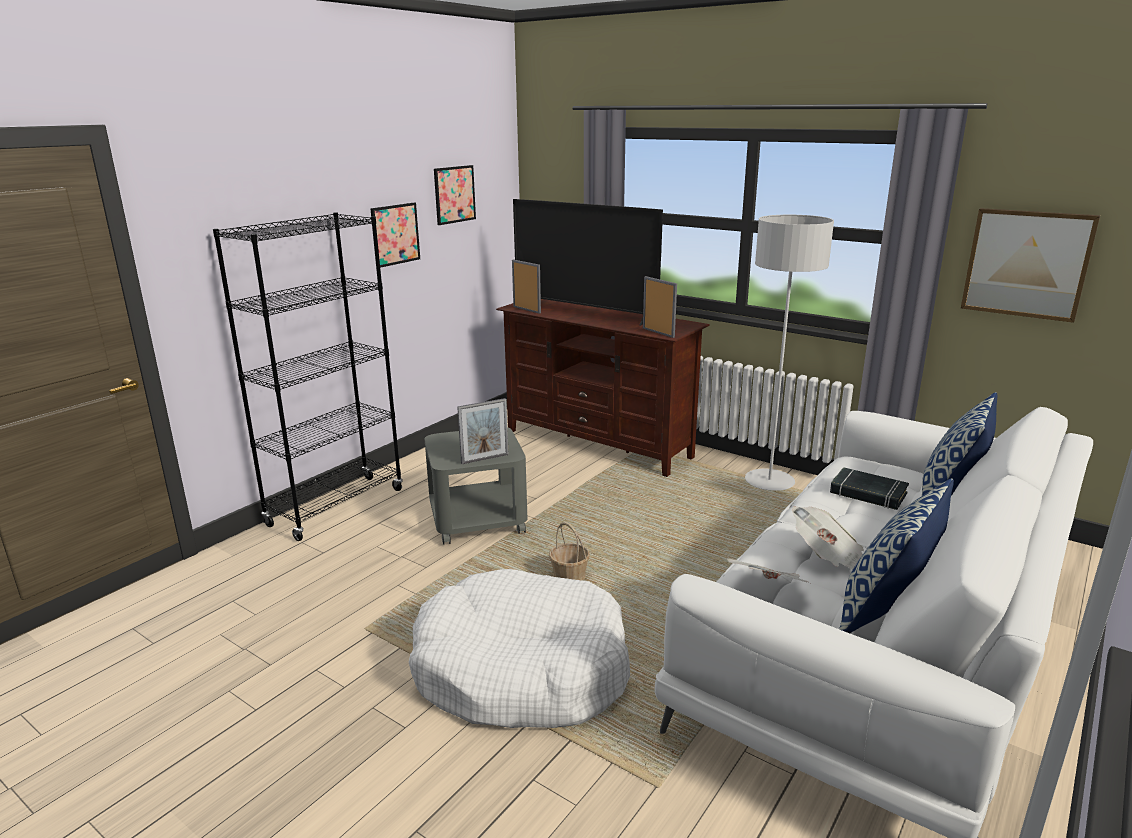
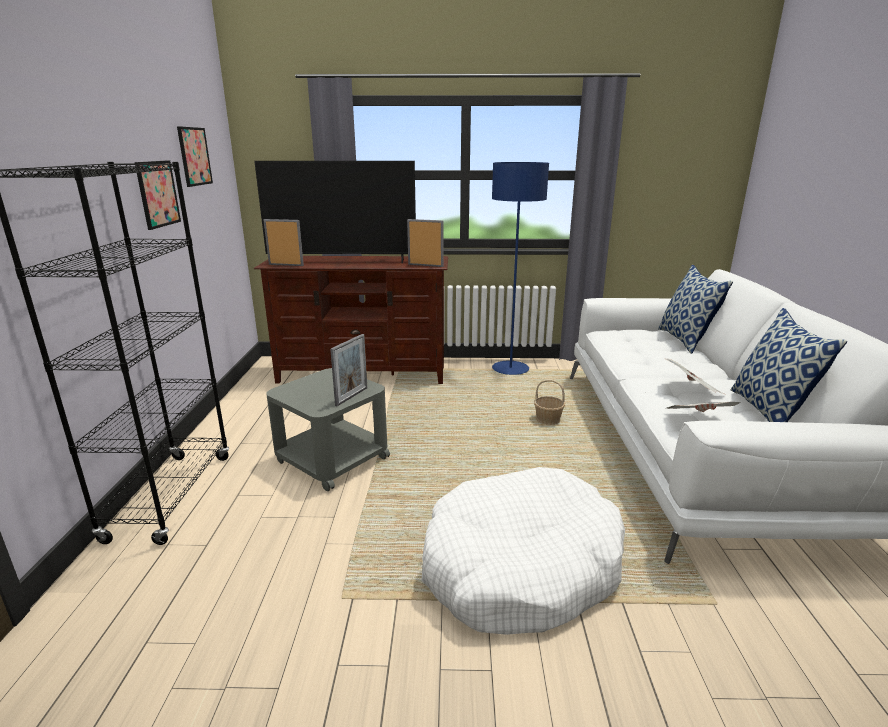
camera: 35 degrees left, 0 degrees up
basket [549,522,590,580] -> basket moved to [534,379,565,425]
grey floor lamp [745,215,834,491] -> blue floor lamp [492,162,549,375]
black book [830,467,909,510] -> none
picture [961,208,1100,323] -> none

